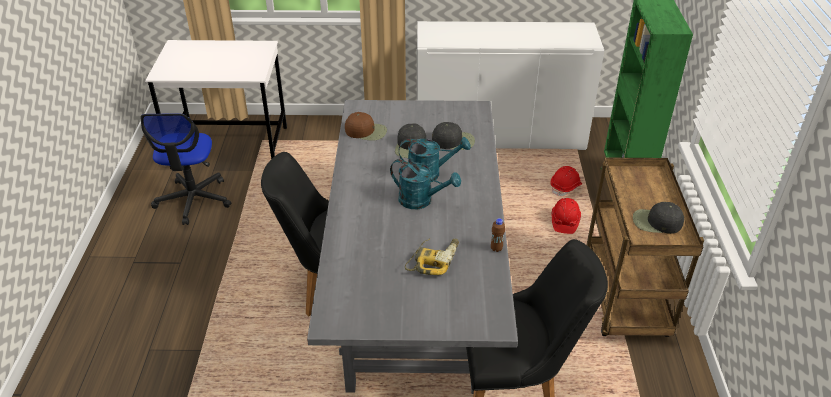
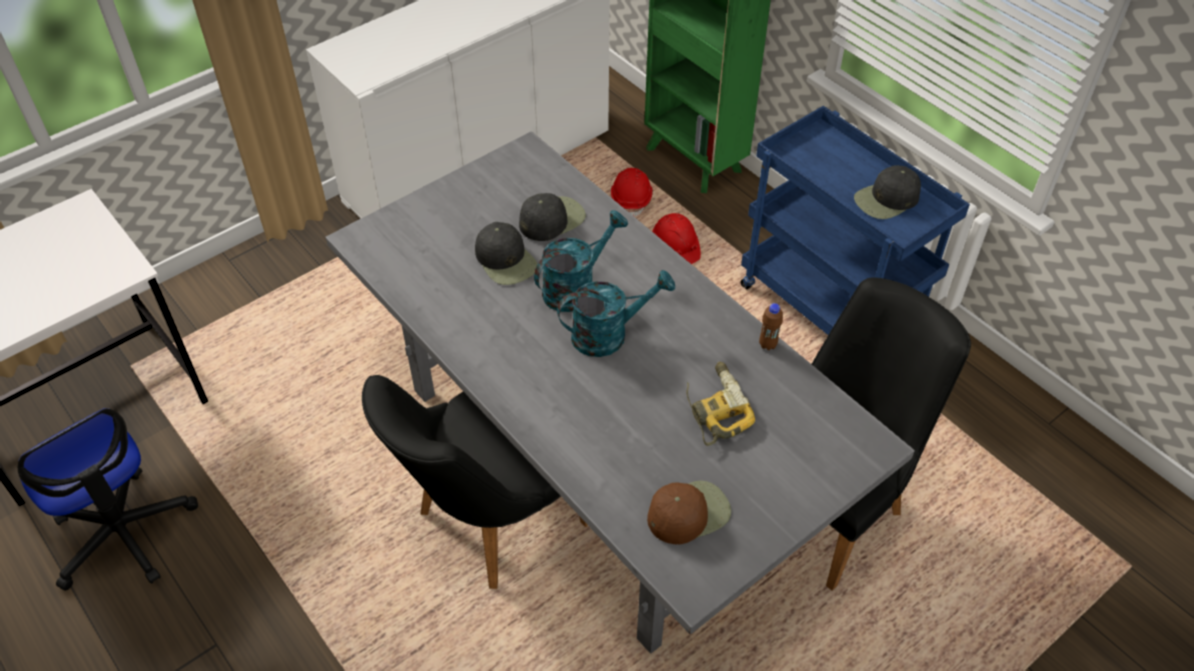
camera: 40 degrees left, 10 degrees up
brown cap [345,112,387,141] -> brown cap moved to [647,481,731,545]
brown cart [587,157,704,337] -> blue cart [740,106,970,335]

